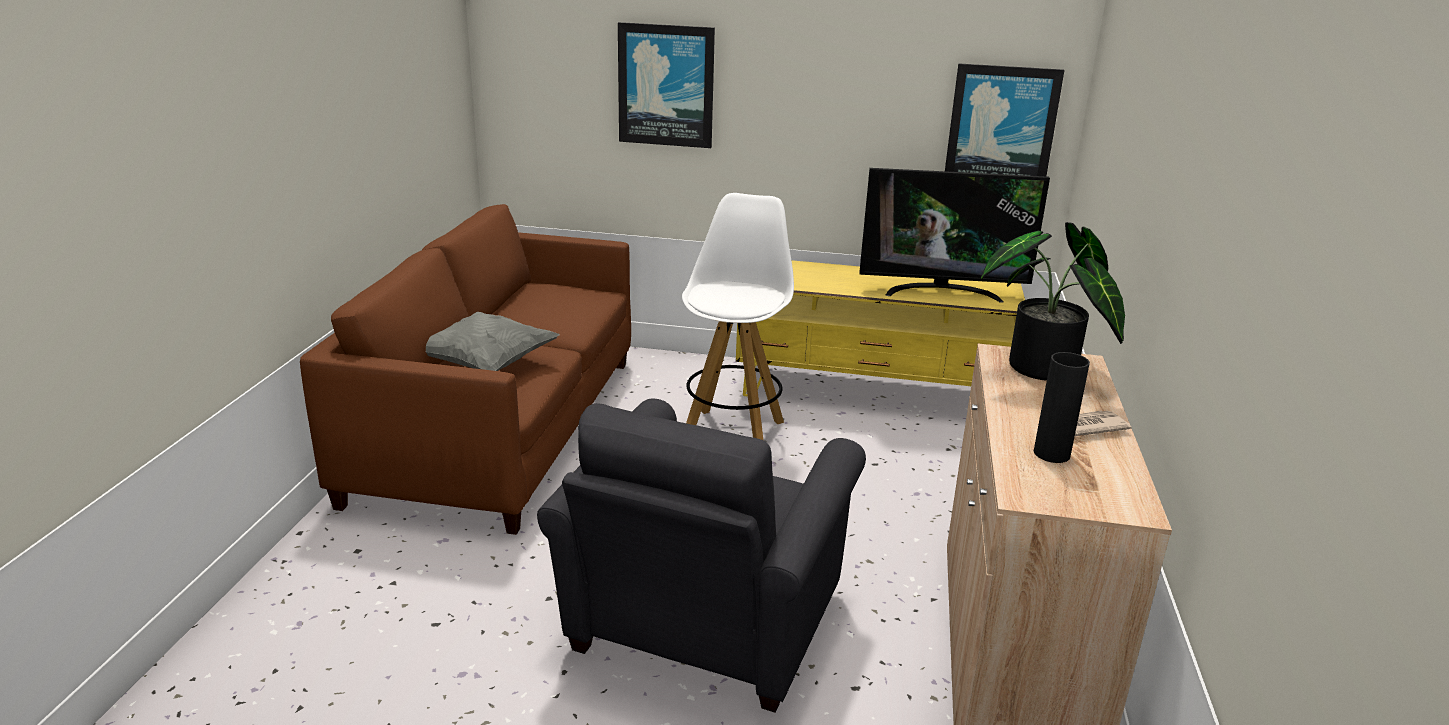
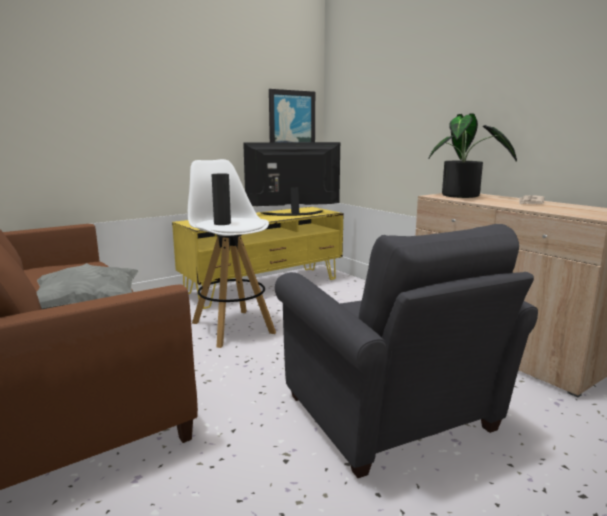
camera: 45 degrees left, 10 degrees down
picture [618,22,715,148] -> none
television [859,168,1050,303] -> television turned 150 degrees counterclockwise [243,142,340,216]
black vase [1034,352,1090,463] -> black vase moved to [211,173,231,225]

